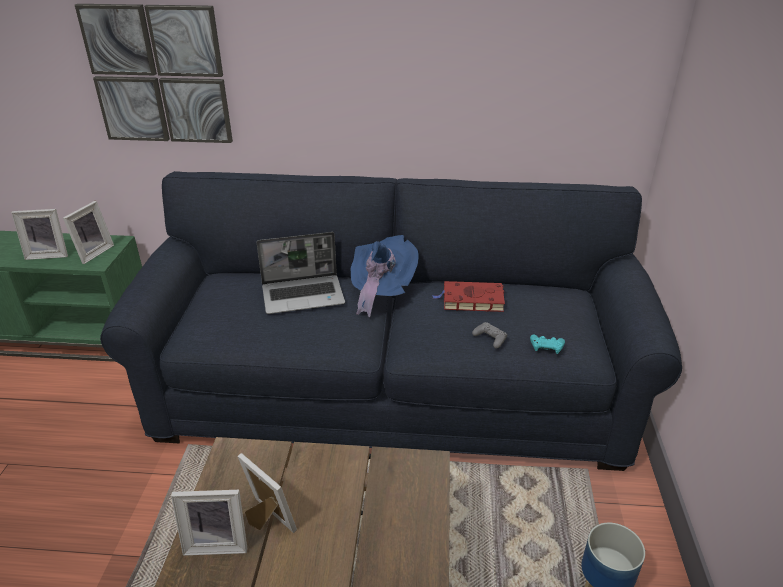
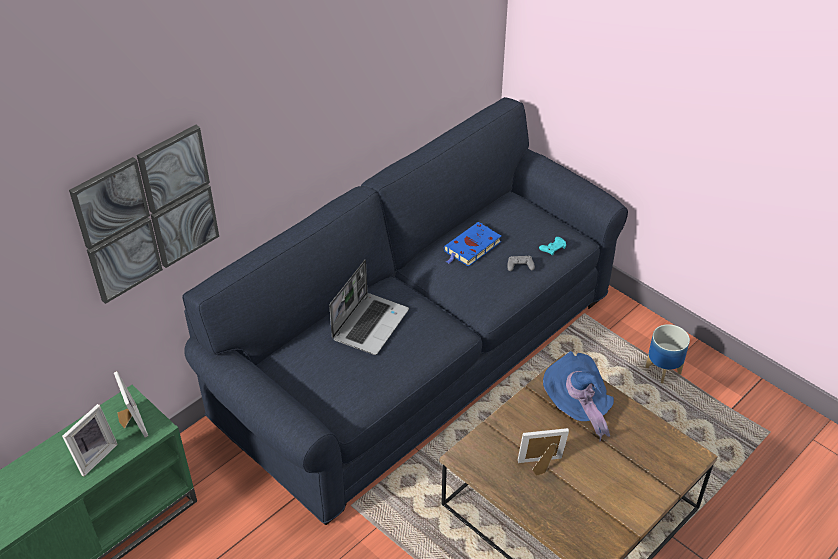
camera: 50 degrees left, 10 degrees up
picture frame [171,490,248,556] -> none
blue hat [351,235,419,317] -> blue hat moved to [543,351,614,442]
red book [432,281,505,312] -> blue book [444,222,501,266]

